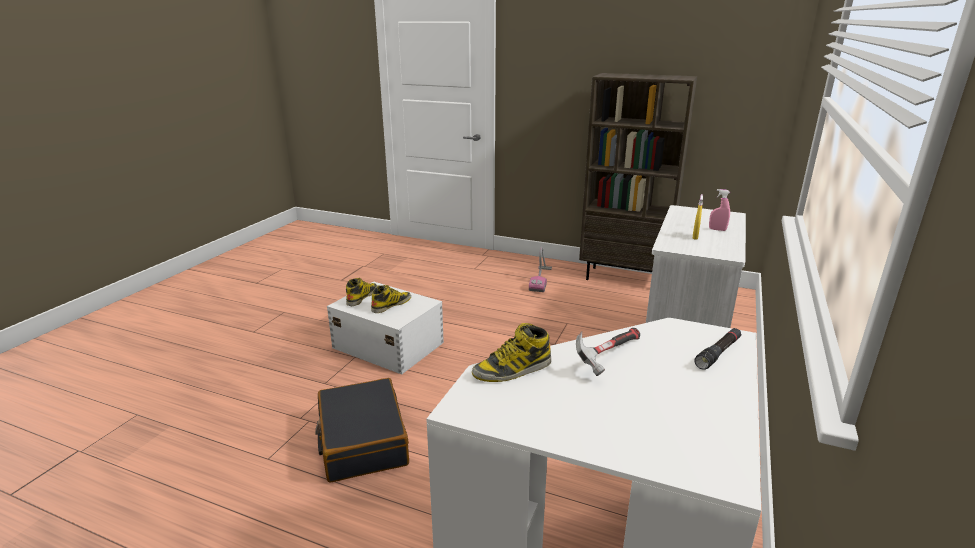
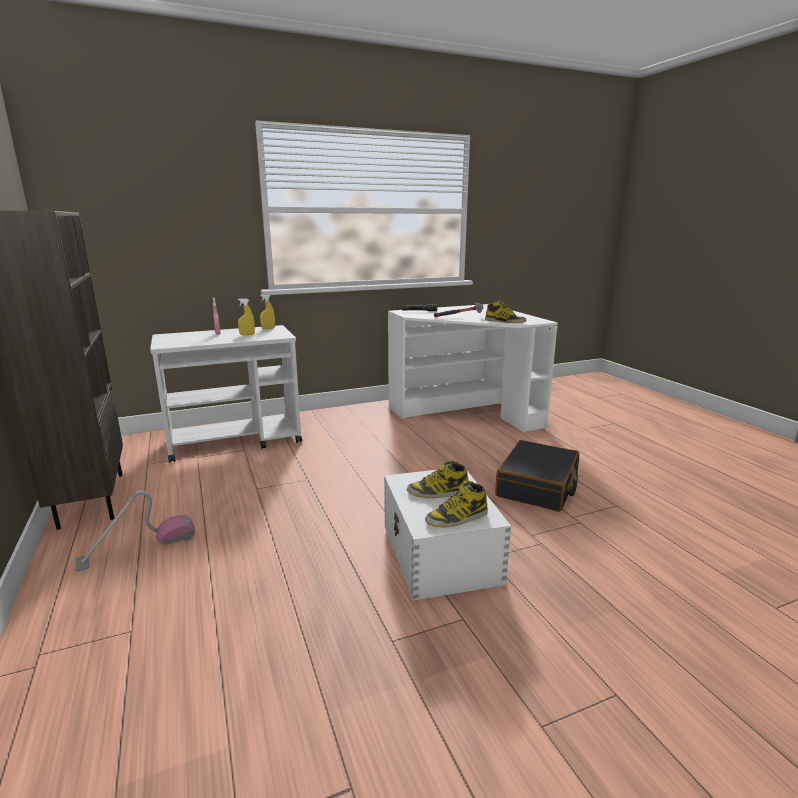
camera: 135 degrees left, 5 degrees down
none -> yellow spray bottle [260,294,275,329]

